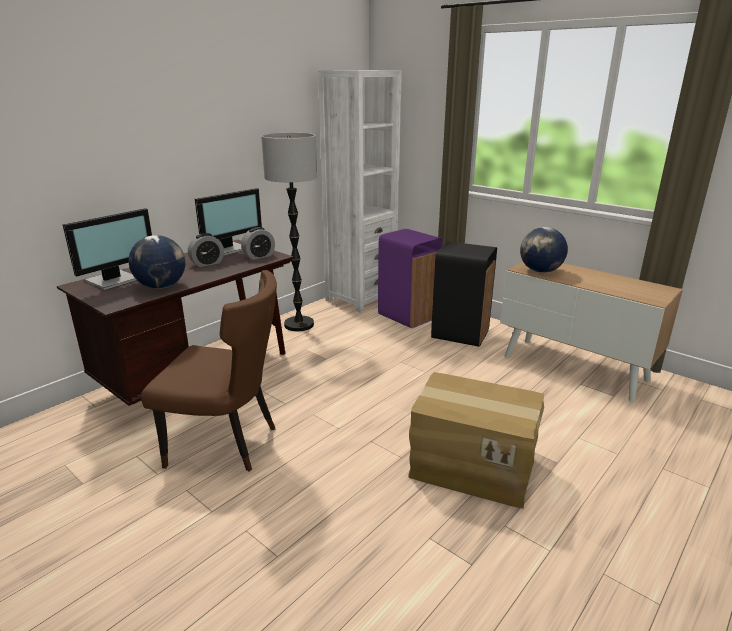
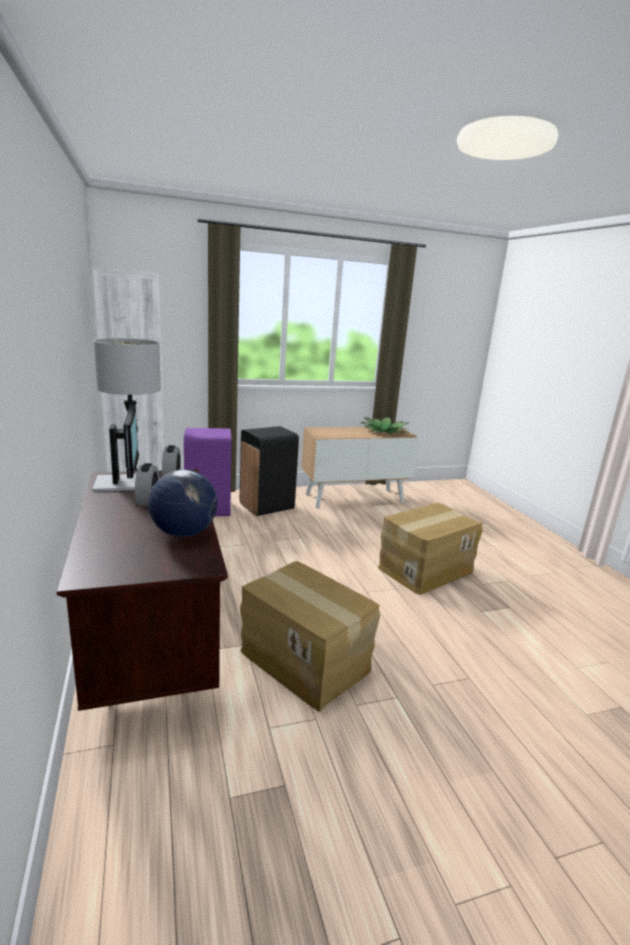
camera: 60 degrees left, 5 degrees down
monitor [62,208,152,290] -> none
brown chair [141,270,277,471] -> cardboard box [240,561,380,712]
globe [520,227,568,273] -> none
none -> potted plant [361,417,408,434]

